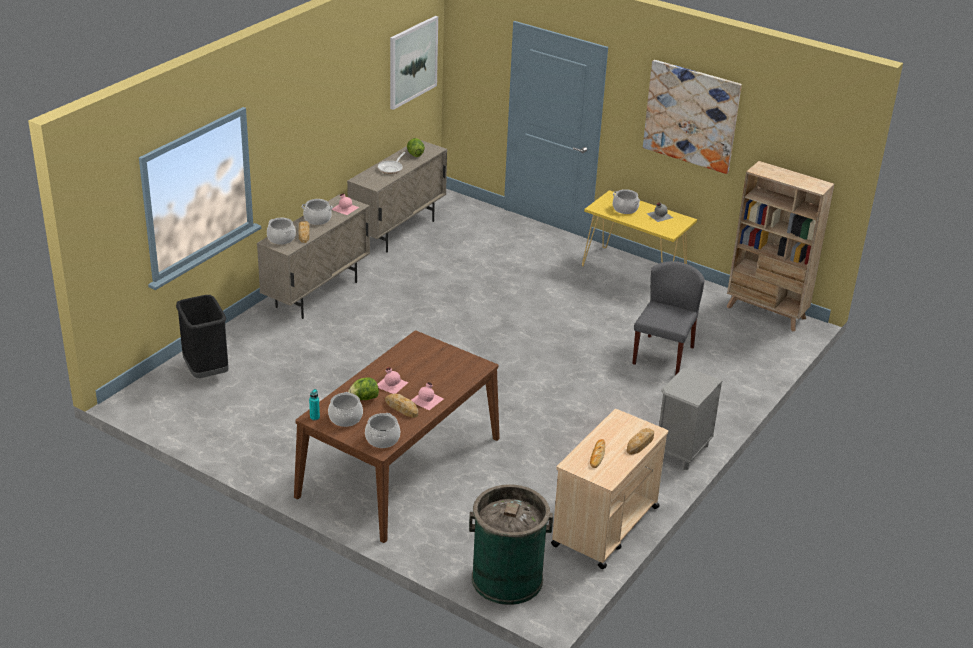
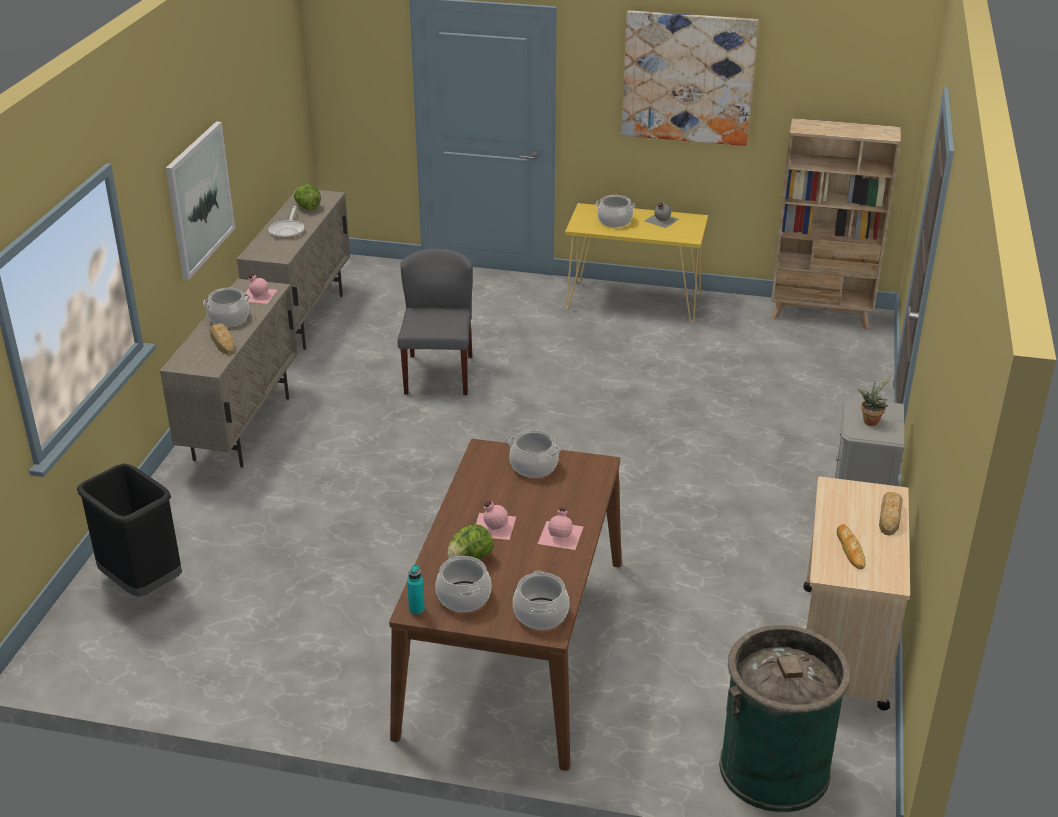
camera: 20 degrees left, 0 degrees up
cooking pot [267,218,296,244] -> cooking pot moved to [508,430,560,478]
bread [385,394,418,418] -> none
picture [390,16,438,110] -> picture moved to [166,122,235,280]
grey chair [632,261,705,375] -> grey chair moved to [397,248,473,395]
none -> potted plant [857,375,892,426]

